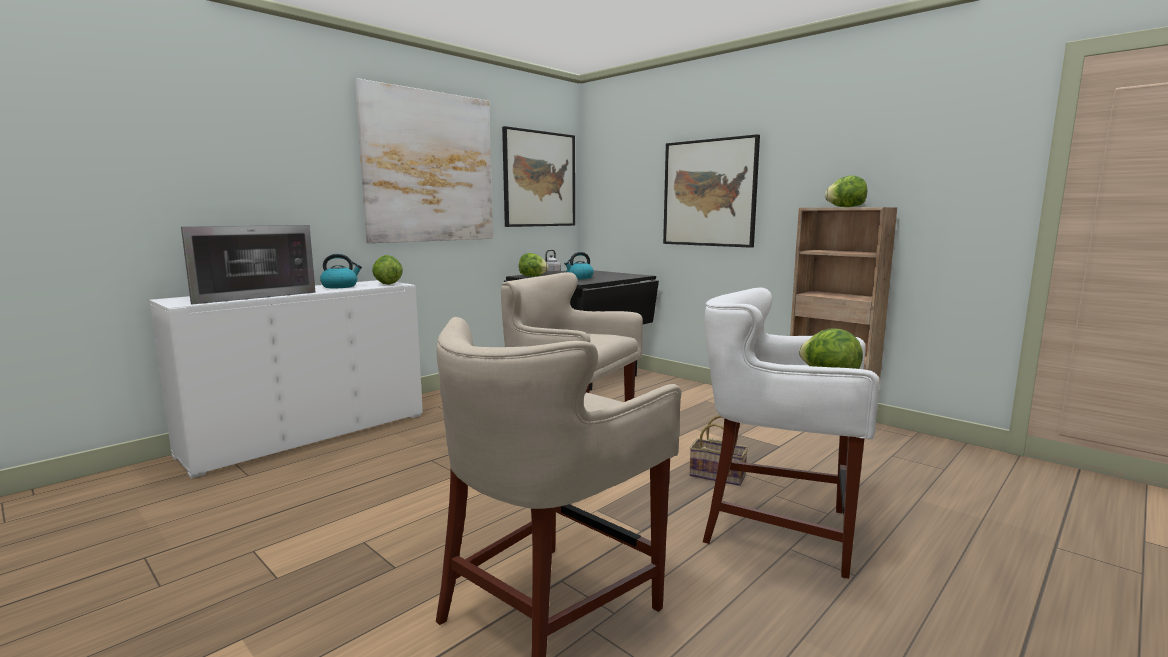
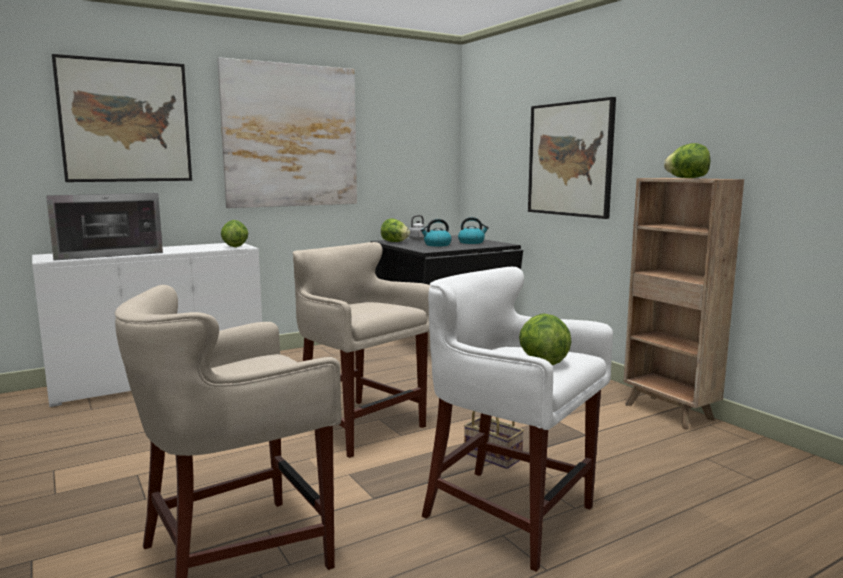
camera: 15 degrees right, 0 degrees up
kettle [320,254,362,288] -> kettle moved to [458,217,489,244]
picture [502,126,575,227] -> picture moved to [52,54,192,182]

